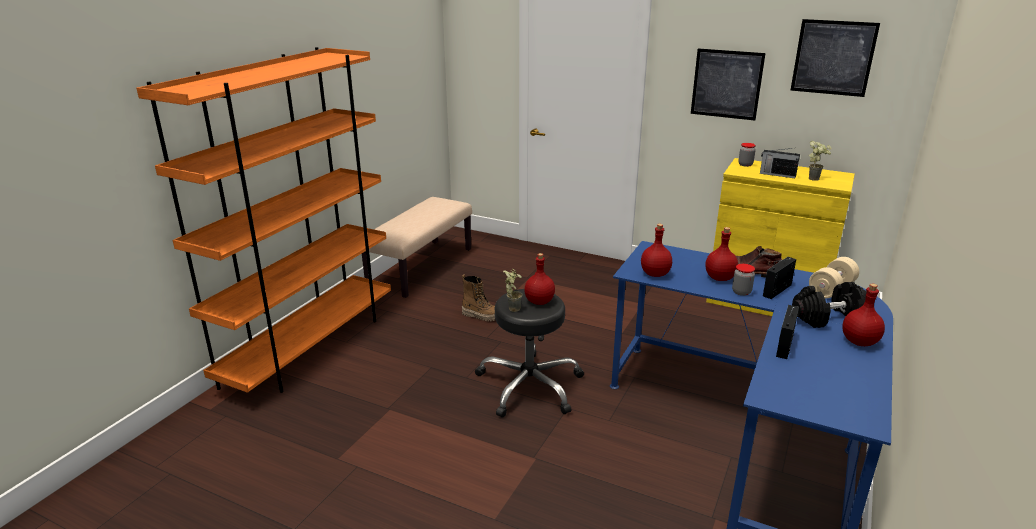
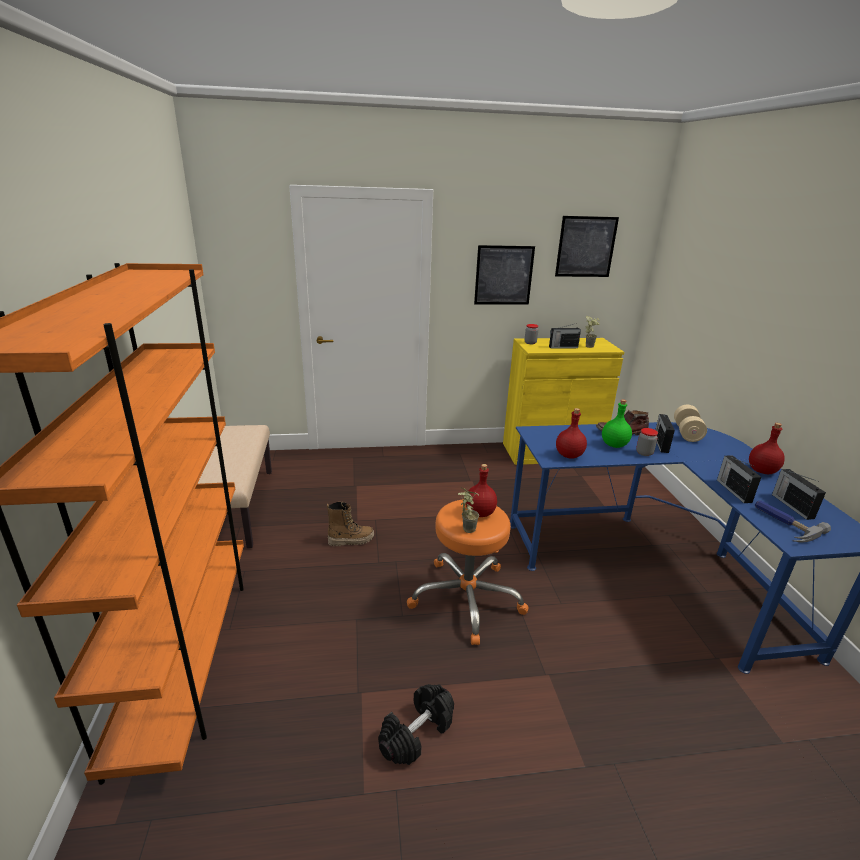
camera: 35 degrees left, 0 degrees up
black stool [475,289,584,418] -> orange stool [407,499,528,645]
red bottle [706,227,738,281] -> green bottle [602,399,632,448]
black dumbbell [792,282,866,328] -> black dumbbell moved to [378,684,454,765]
none -> hammer [755,500,831,543]
none -> radio [772,469,826,520]

